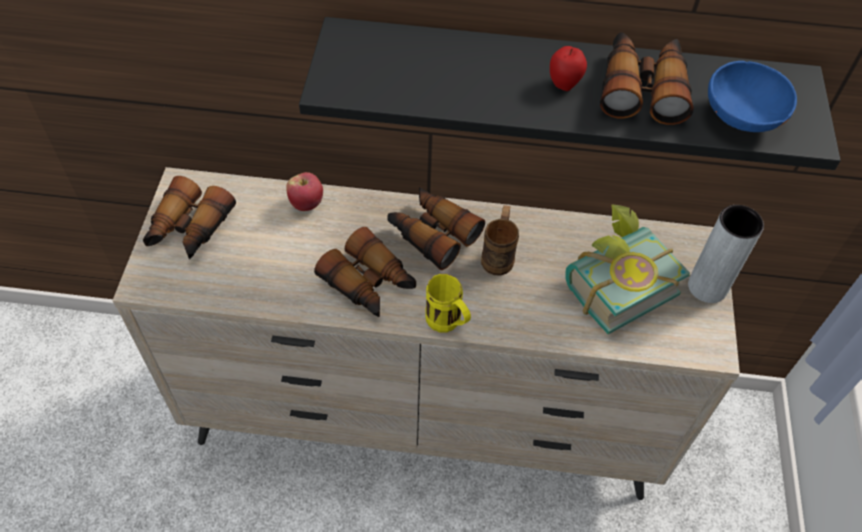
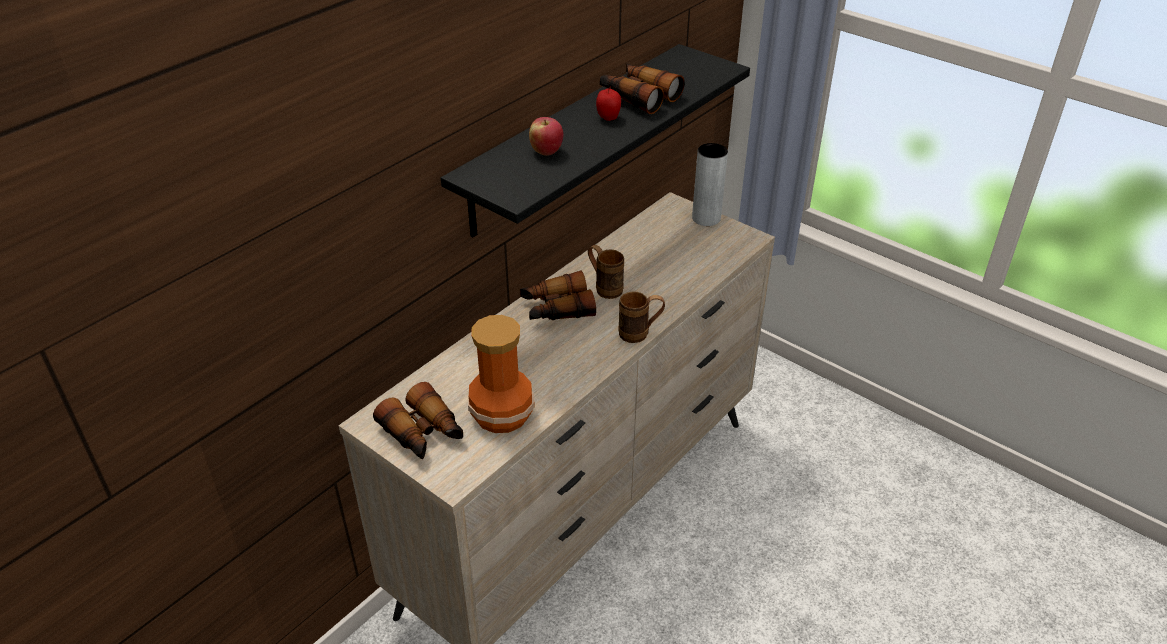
camera: 55 degrees left, 15 degrees down
apple [286,172,323,211] -> apple moved to [529,117,563,156]
binoculars [314,227,416,317] -> none
yellow mug [425,274,471,332] -> brown mug [619,291,665,343]
book [565,204,690,334] -> none
blue bowl [708,61,797,132] -> none
none -> vase [468,315,535,433]

